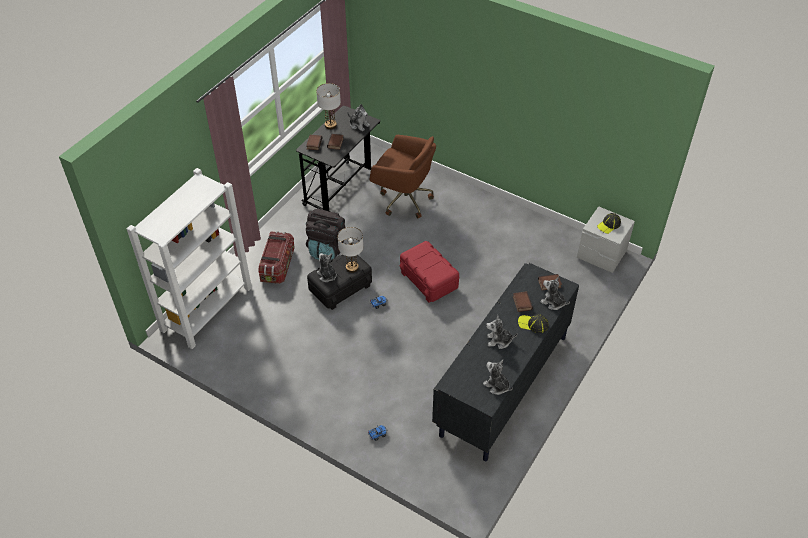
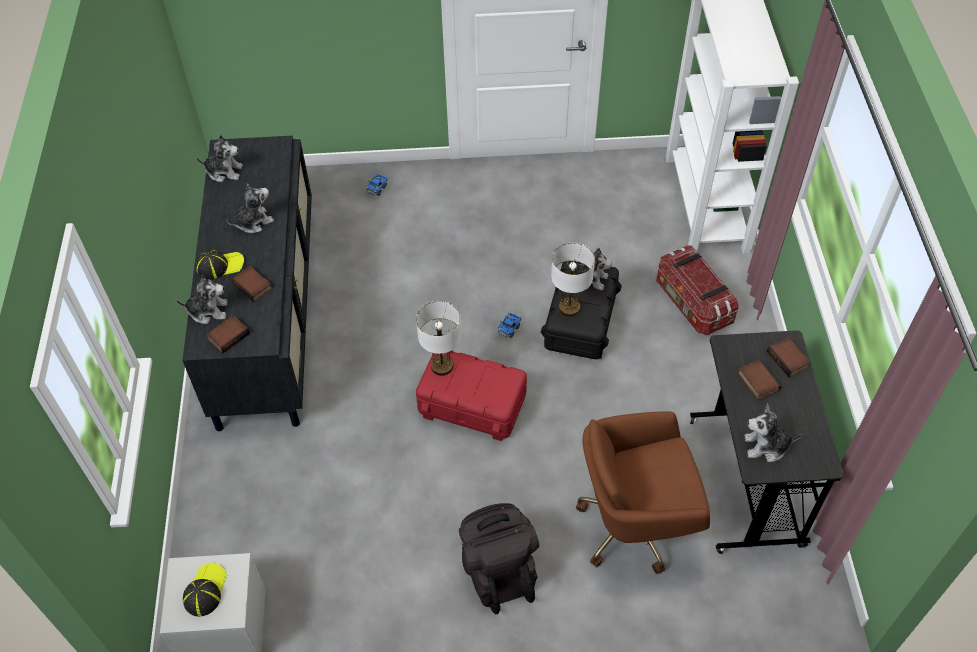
camera: 145 degrees right, 5 degrees up
black backpack [306,209,345,260] -> black backpack moved to [459,503,539,614]
table lamp [316,83,341,129] -> table lamp moved to [416,301,461,376]

